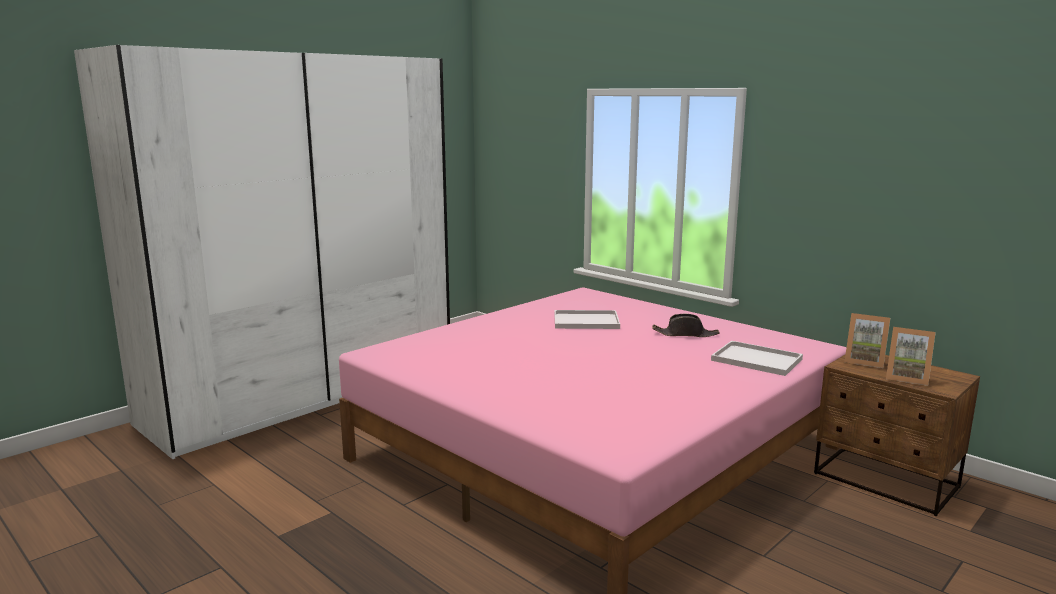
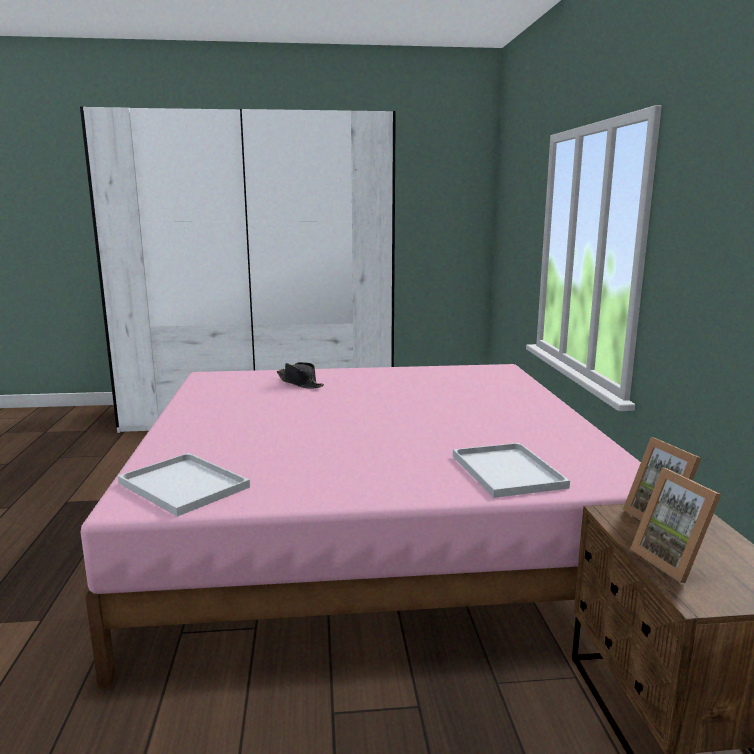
camera: 40 degrees right, 0 degrees up
white tray [554,310,620,329] -> white tray moved to [118,453,250,517]
black hat [652,314,720,337] -> black hat moved to [277,362,324,389]

